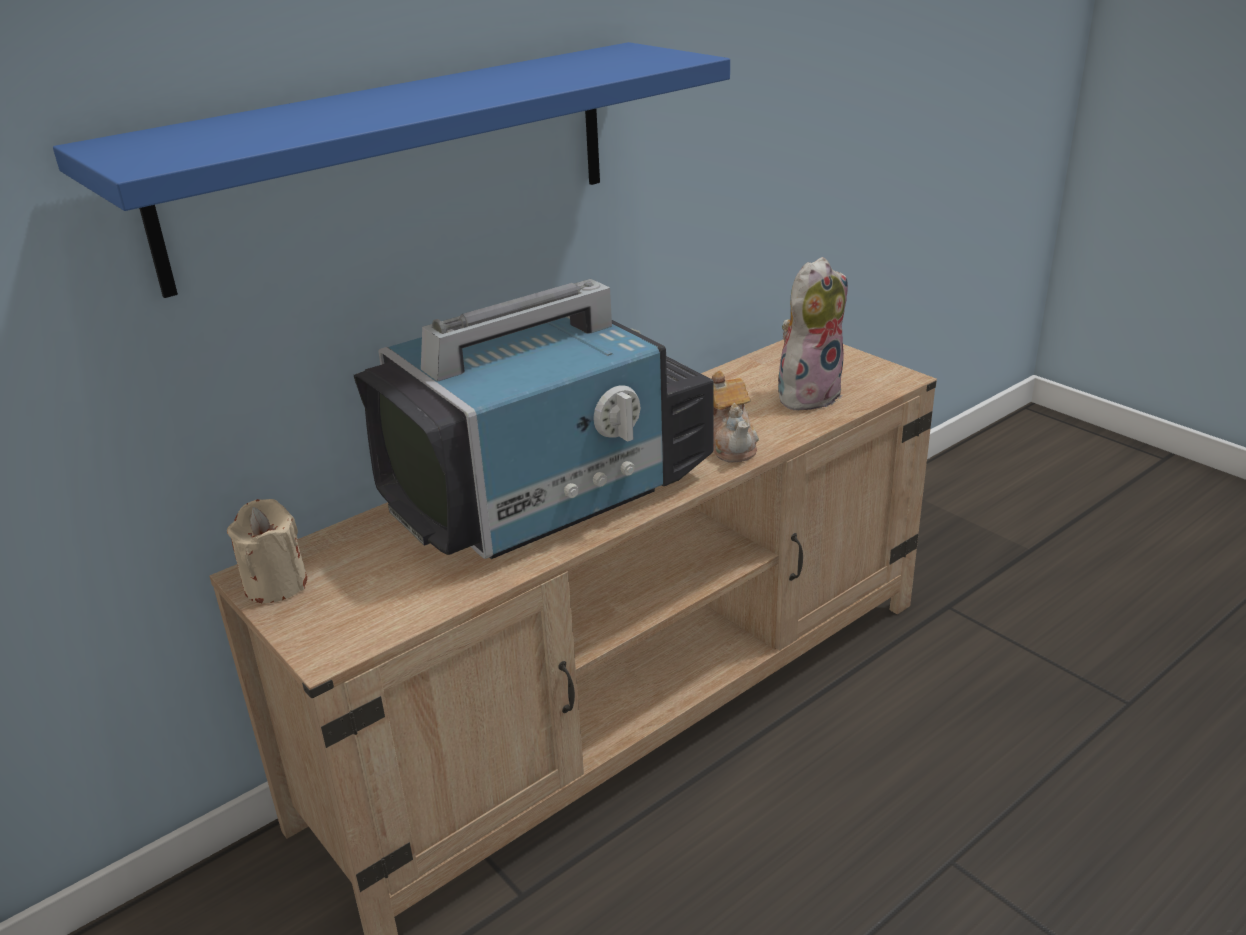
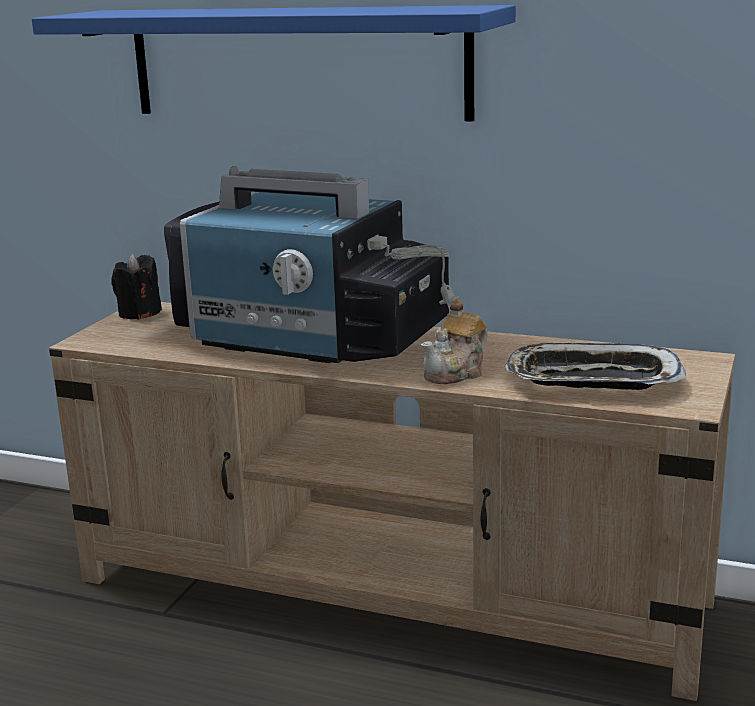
camera: 60 degrees right, 10 degrees down
beige candle [227,499,307,603] -> black candle [112,254,162,319]
plush toy [778,257,848,412] -> tray [505,343,686,390]

